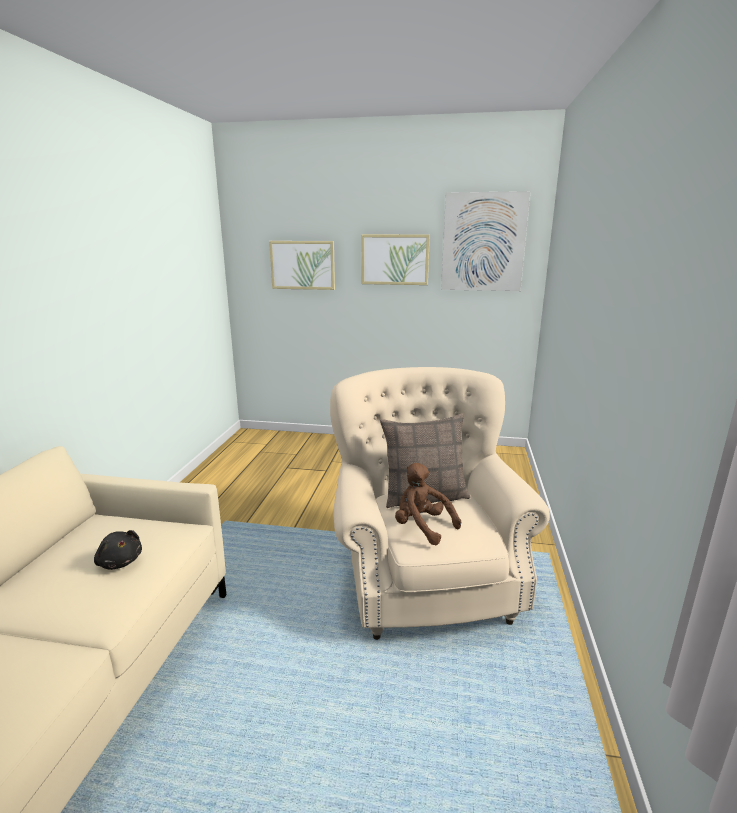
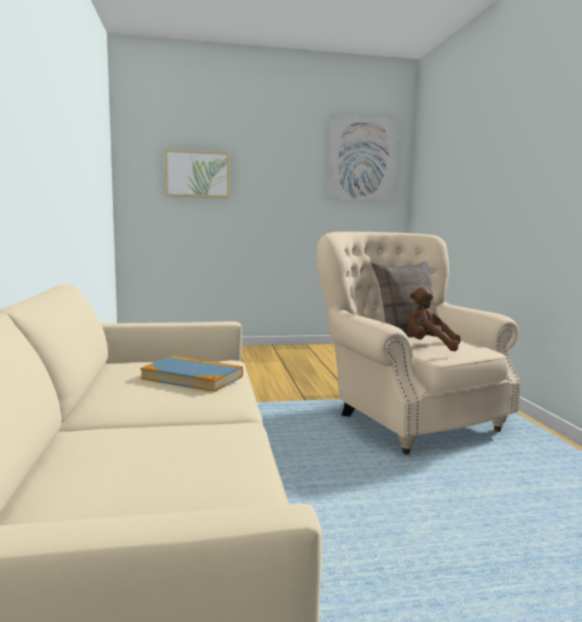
camera: 20 degrees left, 10 degrees down
black plush toy [94,530,142,570] -> book [140,356,243,392]
picture [361,234,430,285] -> none

